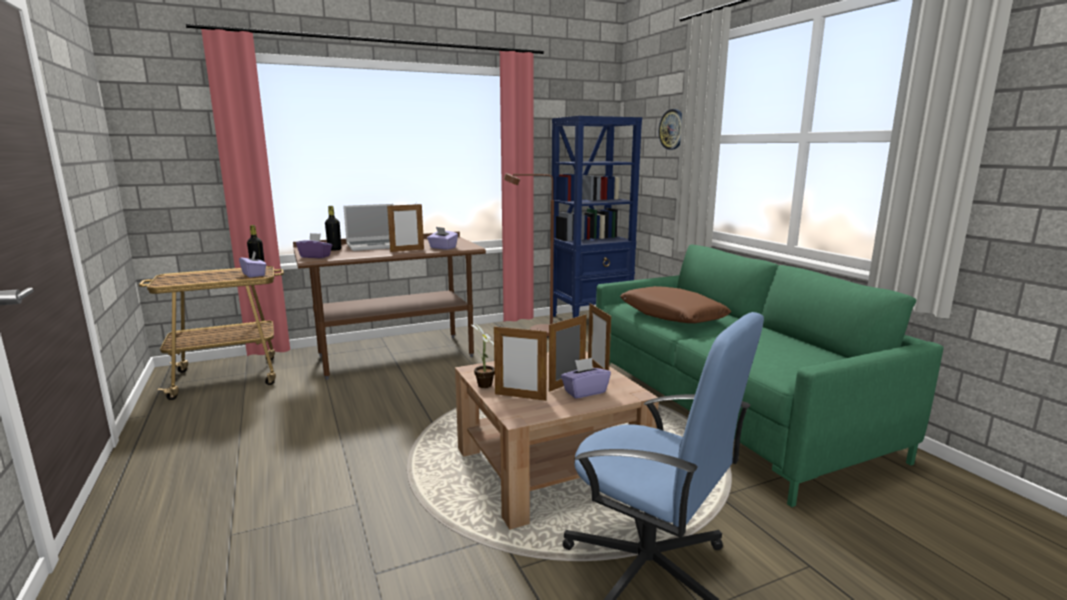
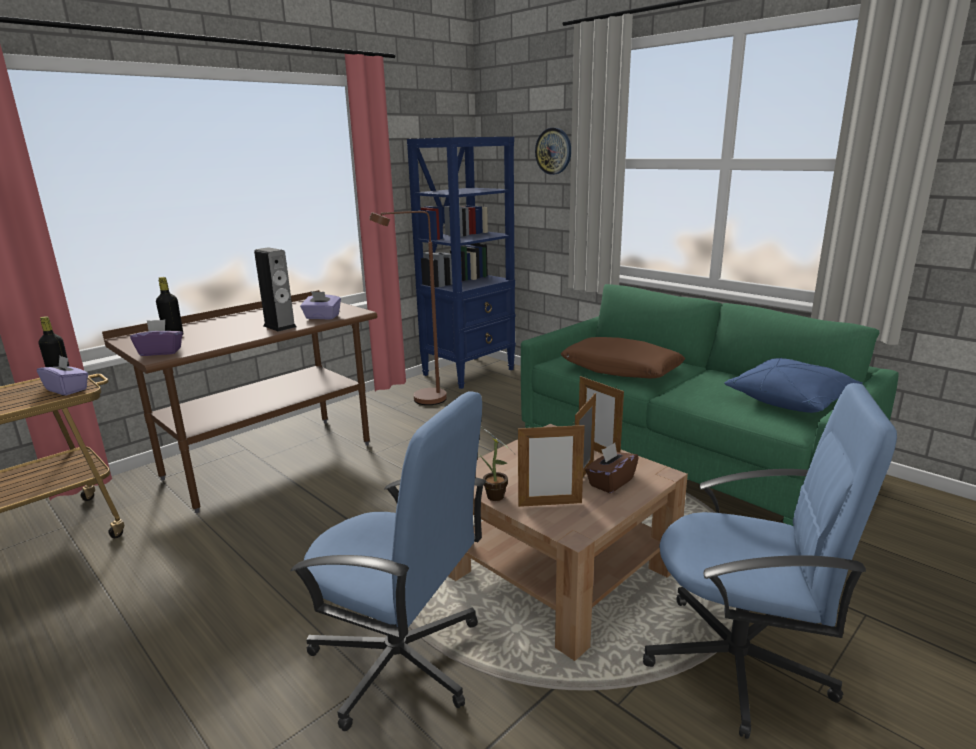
camera: 20 degrees left, 5 degrees up
laptop [343,204,393,251] -> none
picture frame [387,203,424,252] -> speaker [254,247,297,332]
purple tissue box [561,358,611,399] -> brown tissue box [585,443,639,493]
none -> blue office chair [290,391,486,731]
none -> blue pillow [724,358,863,413]

